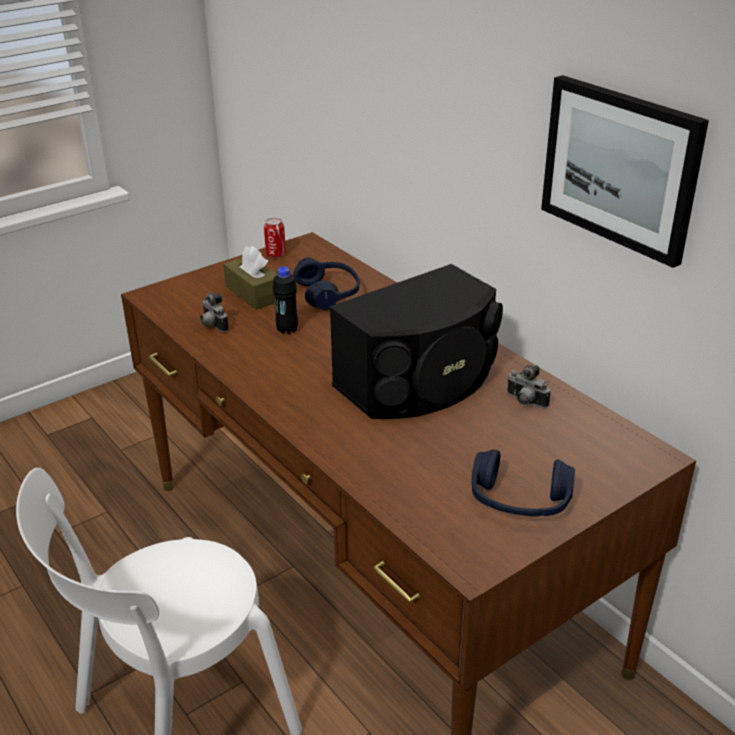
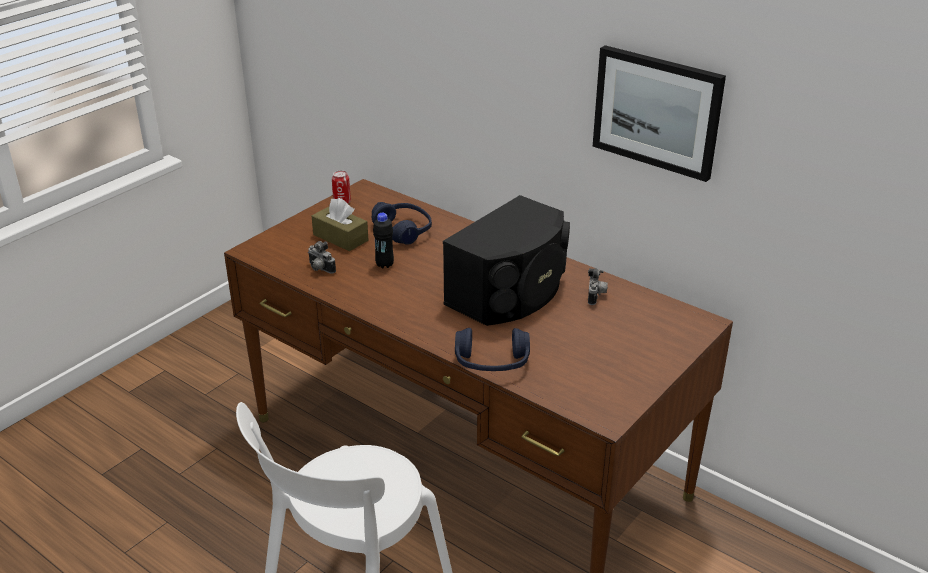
camera: 15 degrees left, 0 degrees up
blue headphones [472,450,575,516] -> blue headphones moved to [455,328,530,371]
camera [507,365,551,408] -> camera turned 105 degrees counterclockwise [588,269,608,305]

